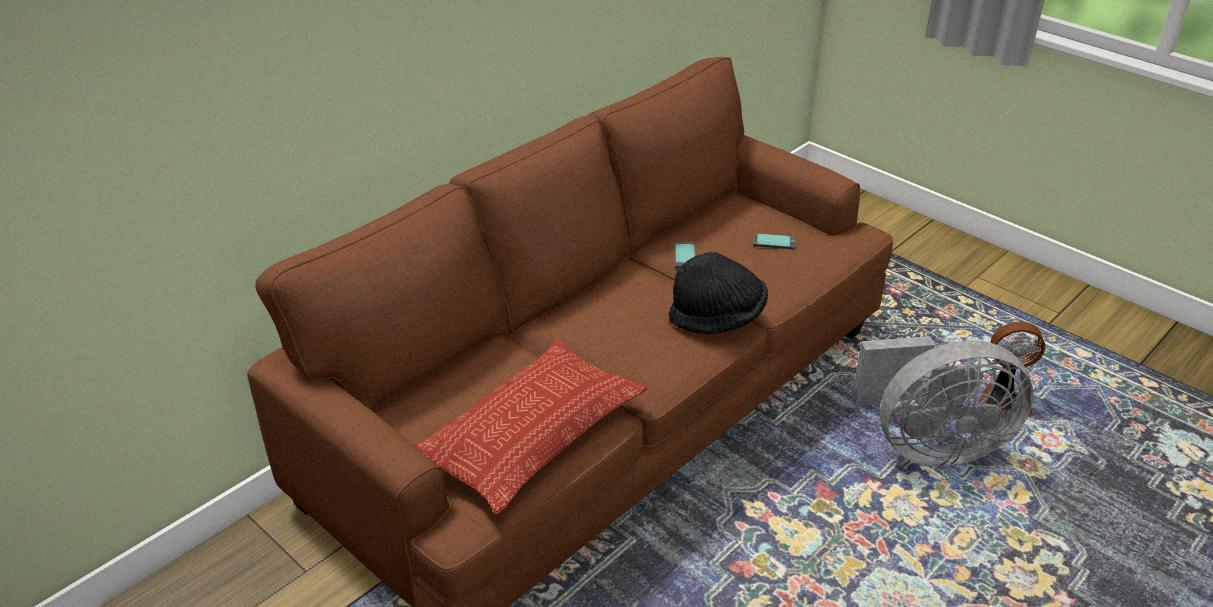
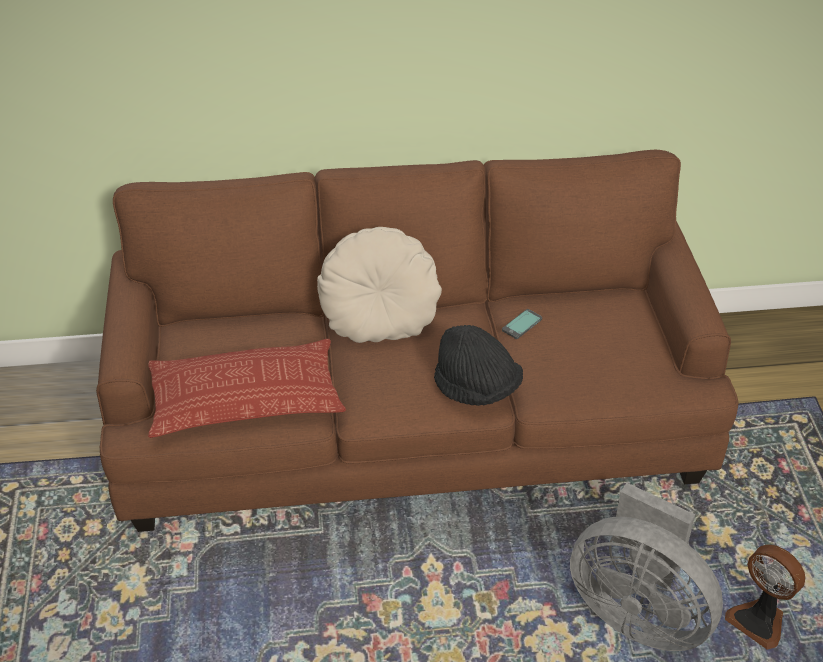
camera: 40 degrees right, 5 degrees up
phone [753,233,796,250] -> none
none -> beige pillow [317,227,442,343]

